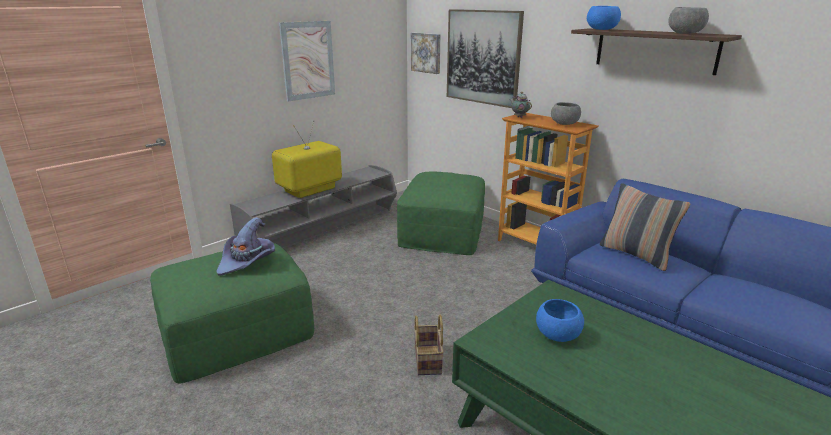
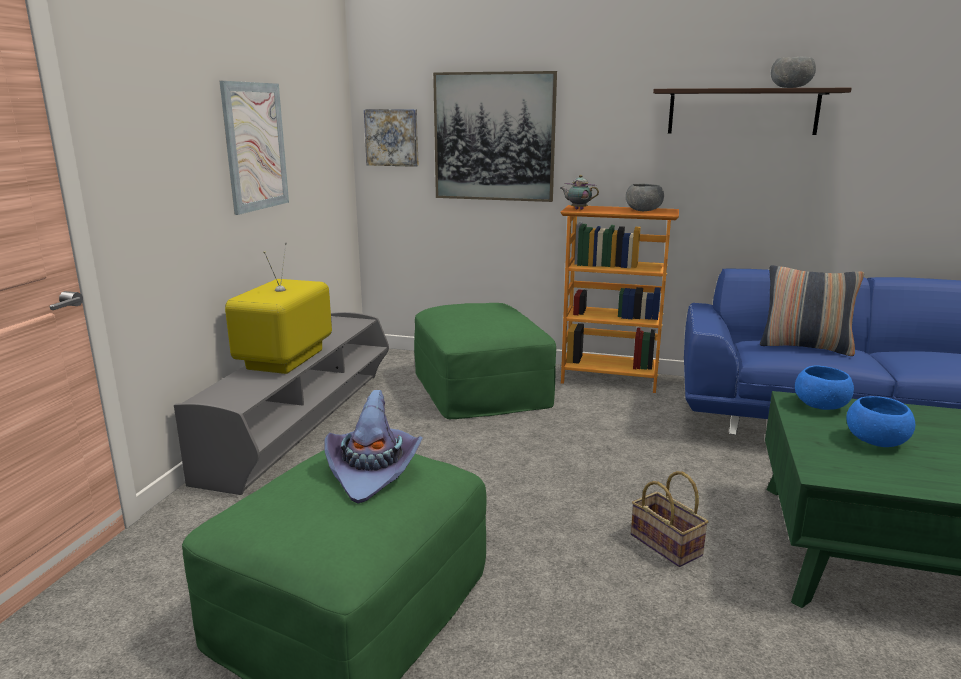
camera: 30 degrees left, 5 degrees down
blue bowl [587,6,621,30] -> blue bowl moved to [795,366,854,410]

